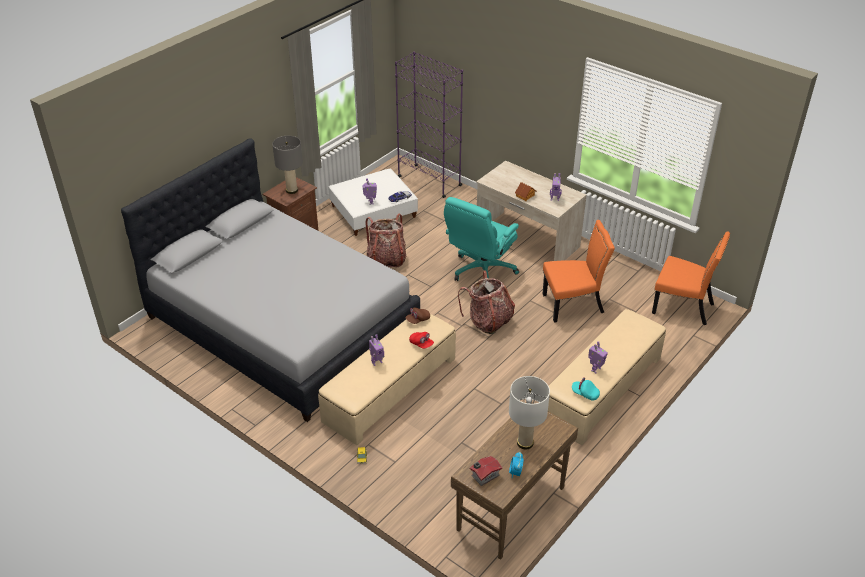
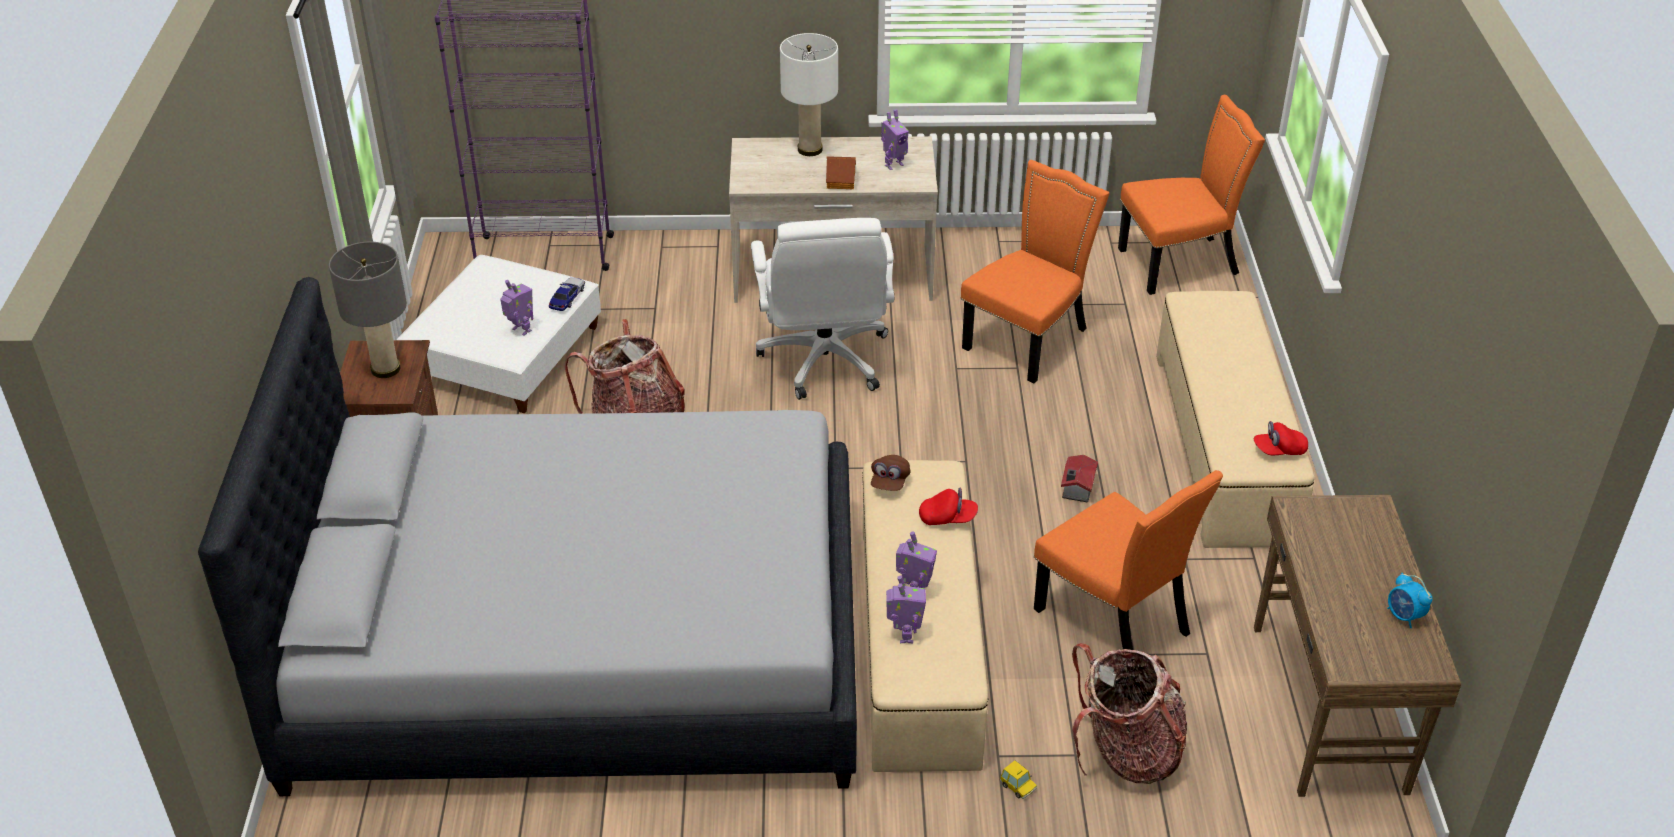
camera: 40 degrees left, 0 degrees up
turquoise office chair [444,197,519,281] -> white office chair [751,218,894,400]
backpack [458,270,515,334] -> backpack moved to [1072,643,1187,784]
toy house [470,456,502,486] -> toy house moved to [1061,455,1098,503]
white table lamp [509,376,550,449] -> white table lamp moved to [780,33,838,156]
turquoise cap [572,377,600,401] -> red cap [1254,421,1308,455]
toy robot [588,341,608,373] -> toy robot moved to [886,576,926,643]
none -> orange chair [1034,470,1223,650]

